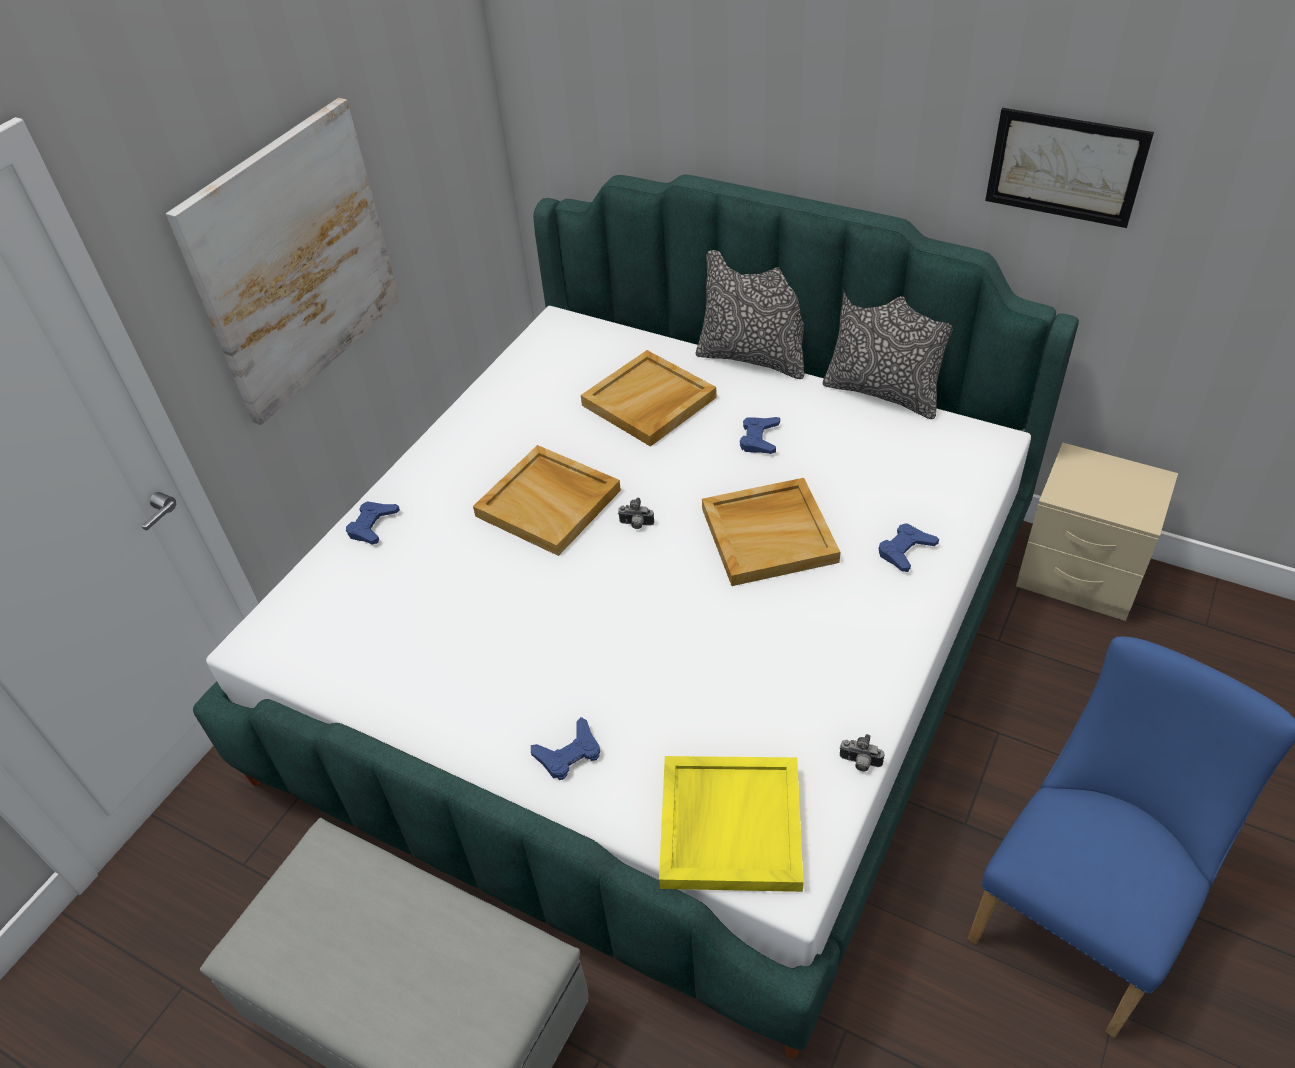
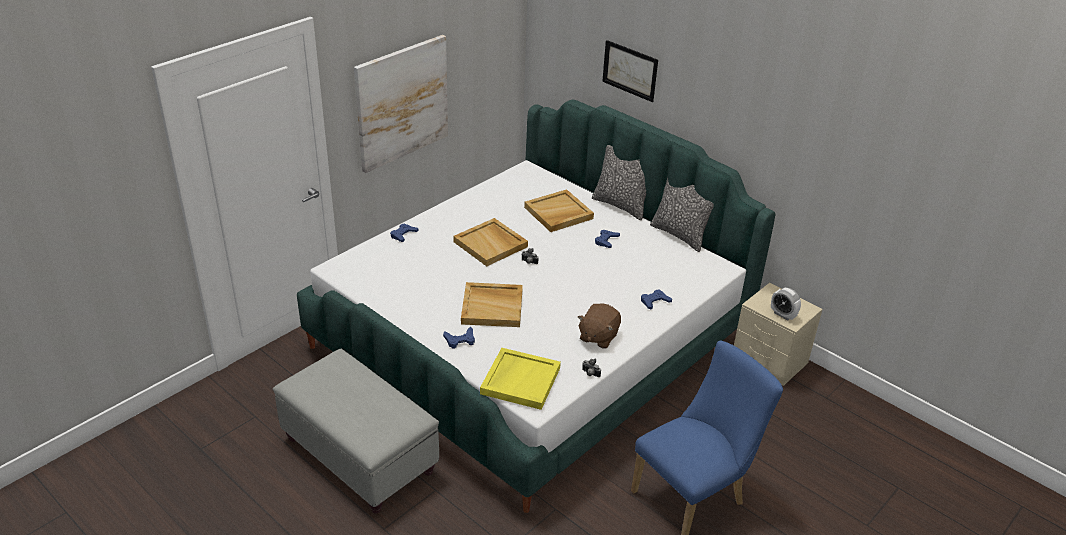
camera: 10 degrees right, 10 degrees down
beige tray [702,478,840,586] -> beige tray moved to [461,282,523,327]
picture [985,108,1154,228] -> picture moved to [602,40,658,102]
none -> brown plush toy [578,303,621,349]
none -> alarm clock [771,288,801,321]

